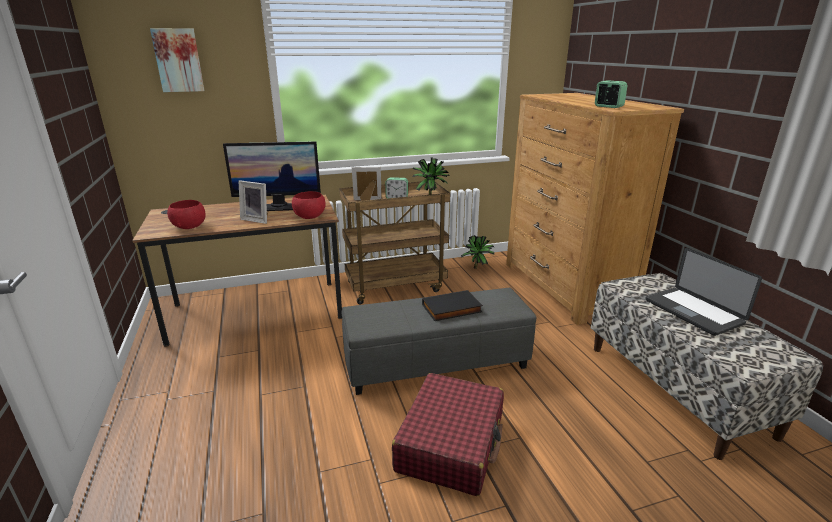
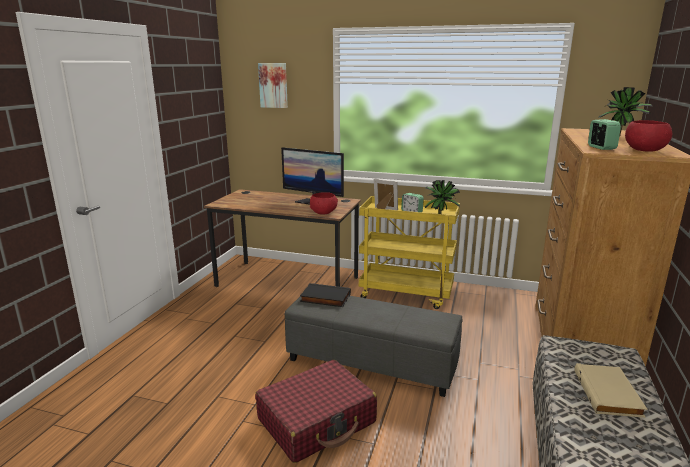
camera: 35 degrees right, 5 degrees down
red bowl [167,200,206,229] -> red bowl moved to [625,120,672,152]
picture frame [238,180,268,224] -> none
brown cart [339,182,450,304] -> yellow cart [359,196,460,309]
black book [422,290,483,321] -> black book moved to [300,283,351,307]
potted plant [461,235,494,269] -> potted plant moved to [598,87,652,136]
laptop [646,248,762,336] -> beige book [574,363,647,418]

